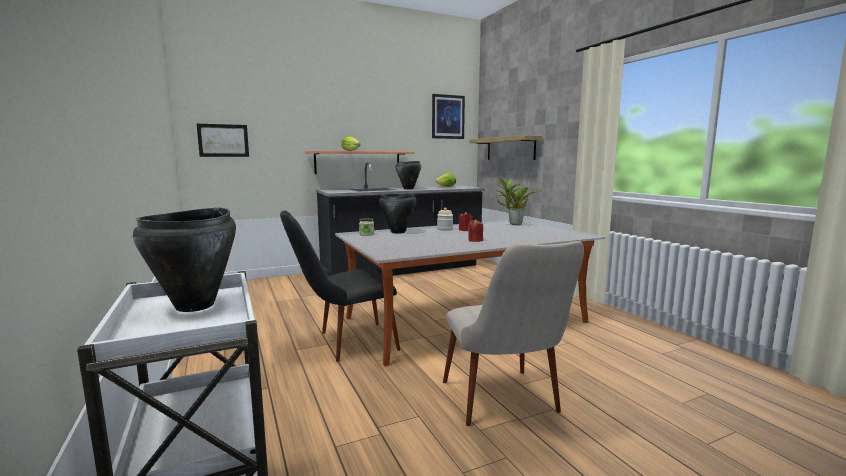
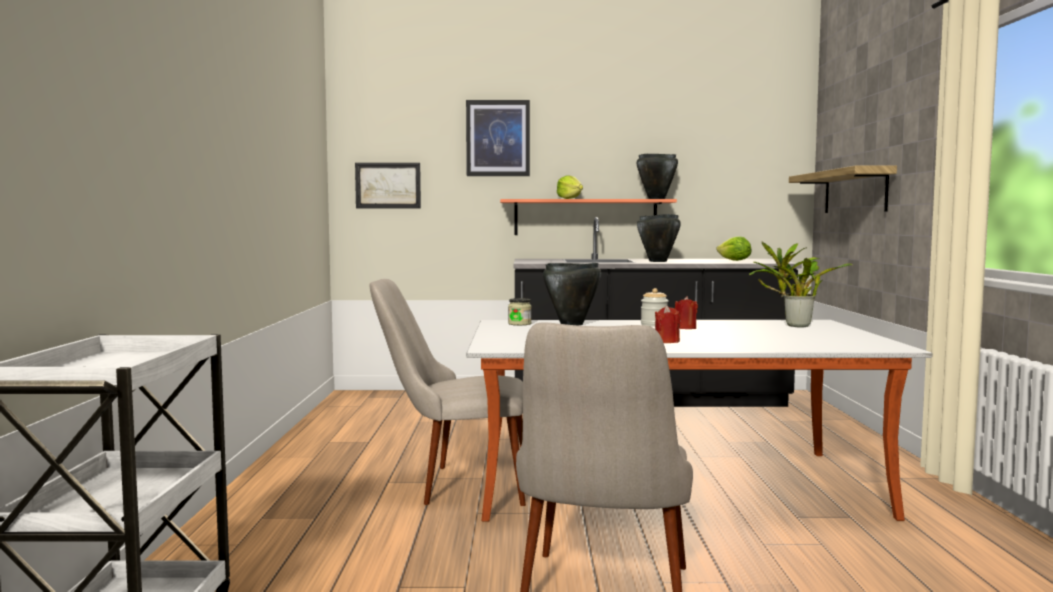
camera: 25 degrees right, 5 degrees down
black cooking pot [133,207,236,312] -> black cooking pot moved to [637,154,678,199]
black chair [280,211,400,362] -> beige chair [370,279,526,506]
picture [432,94,465,139] -> picture moved to [466,100,530,176]

